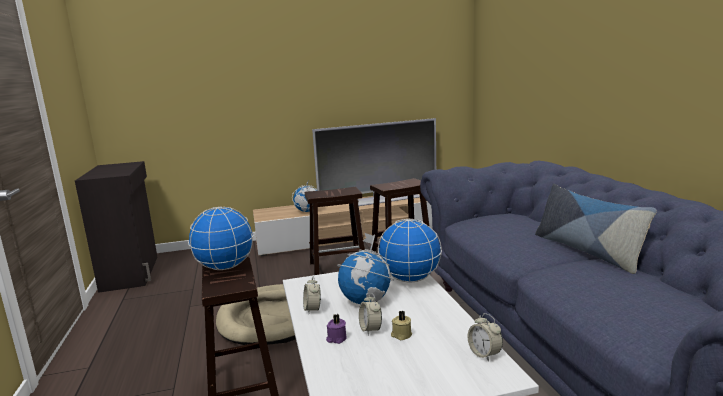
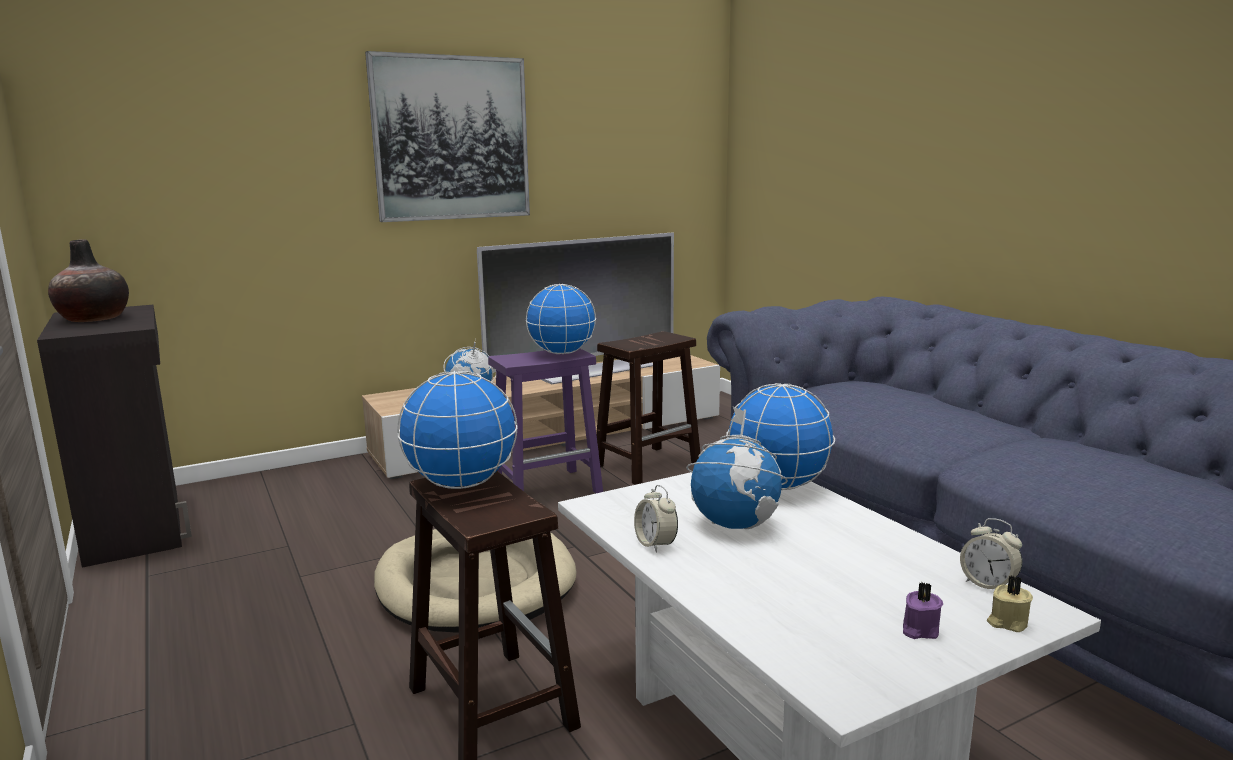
camera: 15 degrees left, 0 degrees up
brown stool [305,187,365,275] -> purple stool [488,349,603,493]
purple candle [326,314,347,344] -> purple candle moved to [903,582,943,639]
alarm clock [359,293,382,336] -> none
beige candle [391,311,412,340] -> beige candle moved to [987,575,1033,632]
pillow [535,184,657,274] -> none
none -> vase [48,239,129,322]
none -> picture [365,51,530,222]
none -> globe [526,284,596,354]

